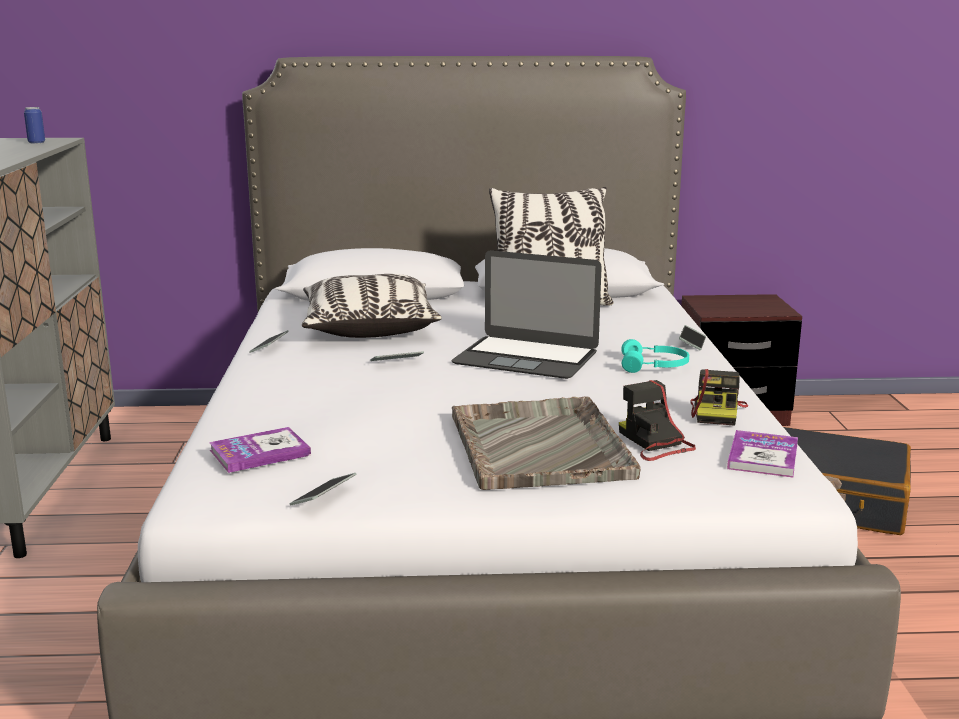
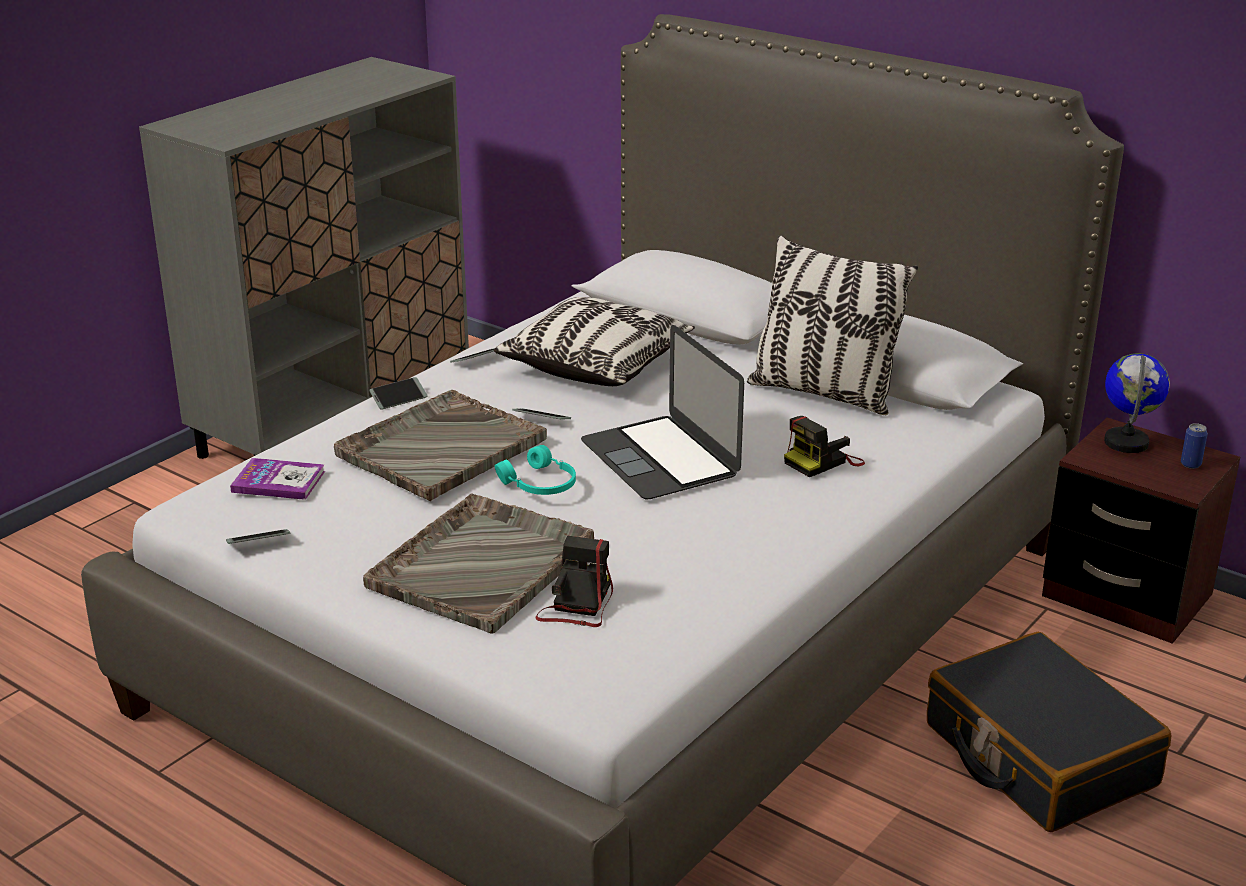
camera: 40 degrees right, 10 degrees up
can [24,107,45,144] -> can moved to [1181,423,1208,469]
turquoise headphones [621,339,689,373] -> turquoise headphones moved to [495,445,576,495]
phone [679,325,706,350] -> phone moved to [369,377,428,410]
camera [691,369,748,426] -> camera moved to [784,416,865,477]
book [727,430,798,478] -> none
none -> grey tray [334,390,547,501]
none -> globe [1104,353,1170,453]

